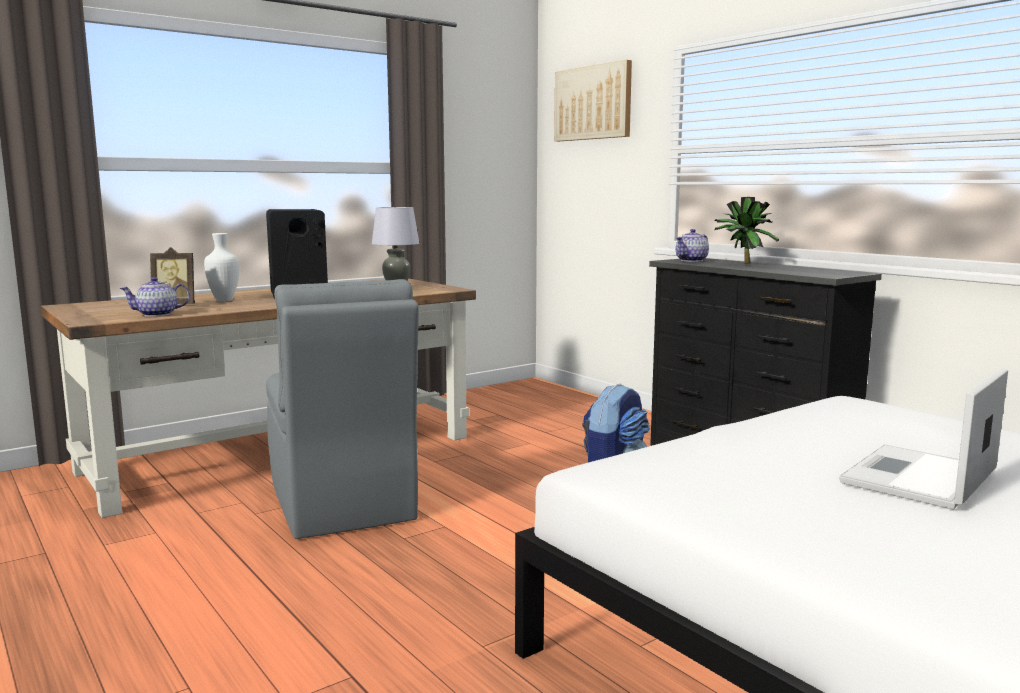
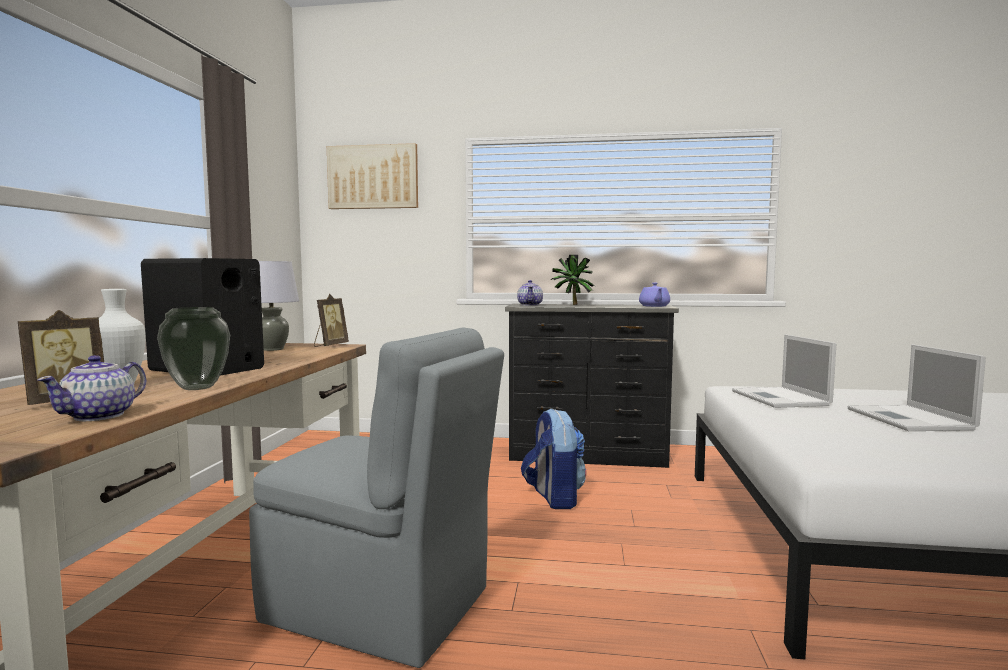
camera: 45 degrees left, 5 degrees down
none -> vase [157,307,230,390]
none -> picture frame [314,294,349,347]
none -> purple teapot [639,283,670,307]
none -> laptop [732,334,836,408]

